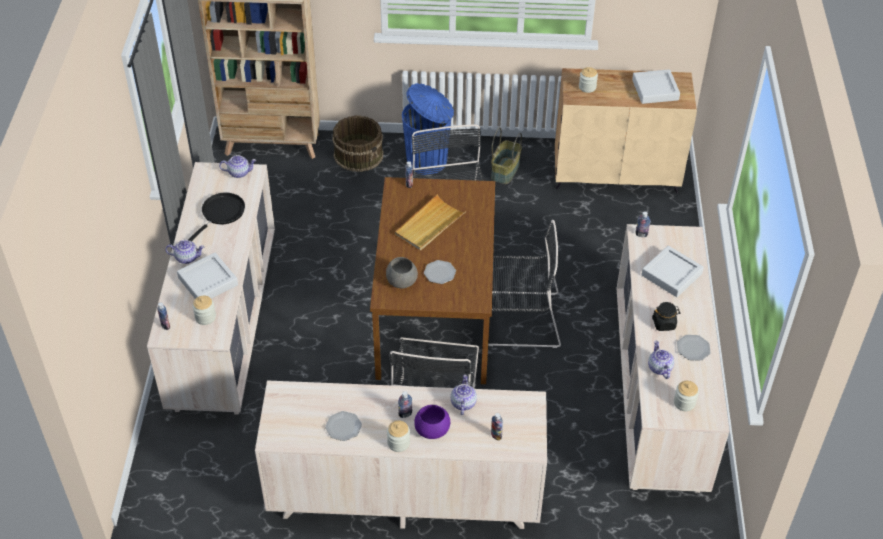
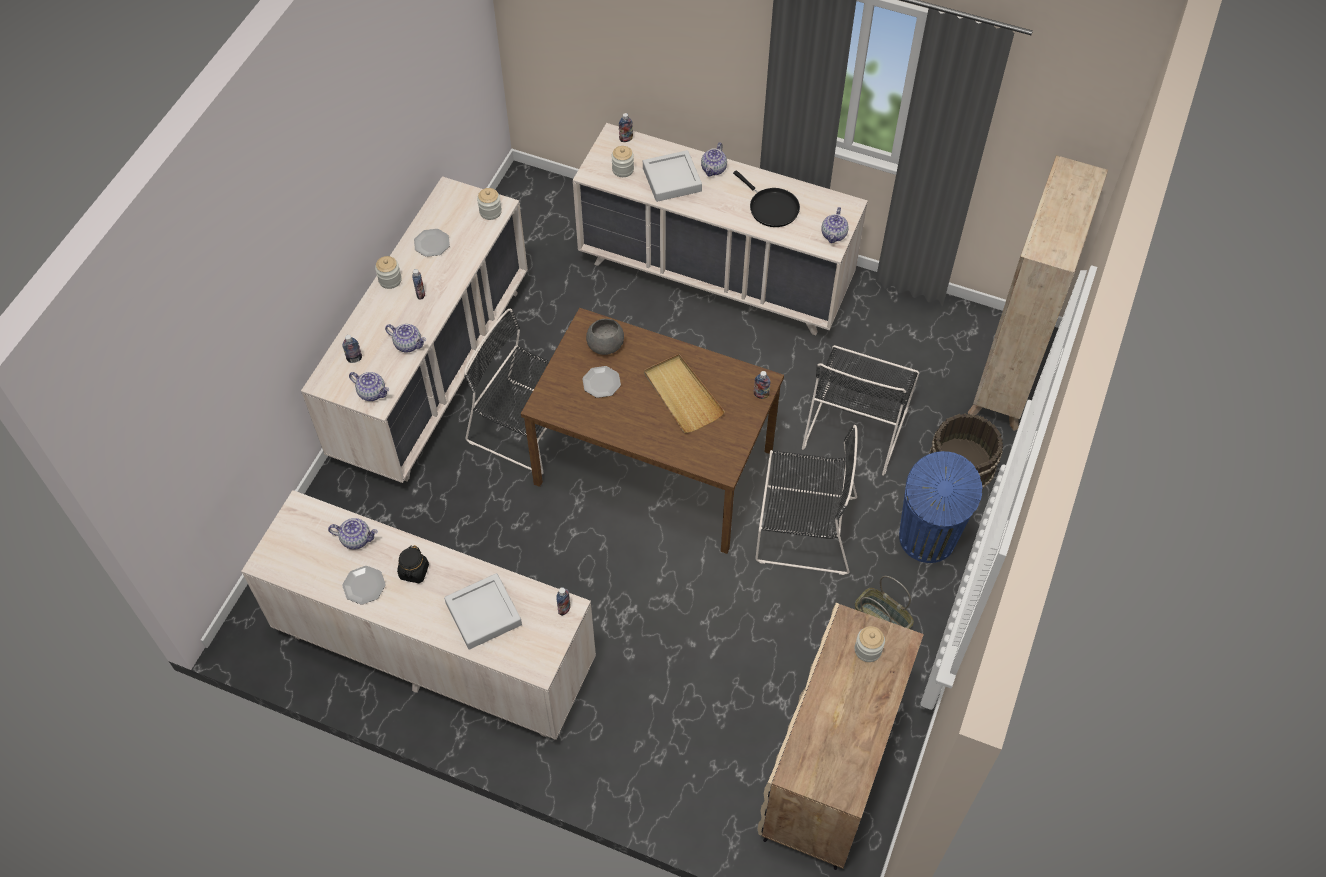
camera: 110 degrees right, 10 degrees up
purple bowl [414,405,450,439] -> none
black chair [488,220,561,348] -> black chair moved to [802,345,919,476]
grey tray [632,69,680,104] -> none
jar [674,381,699,411] -> jar moved to [477,188,502,220]
none -> teapot [349,372,389,401]

